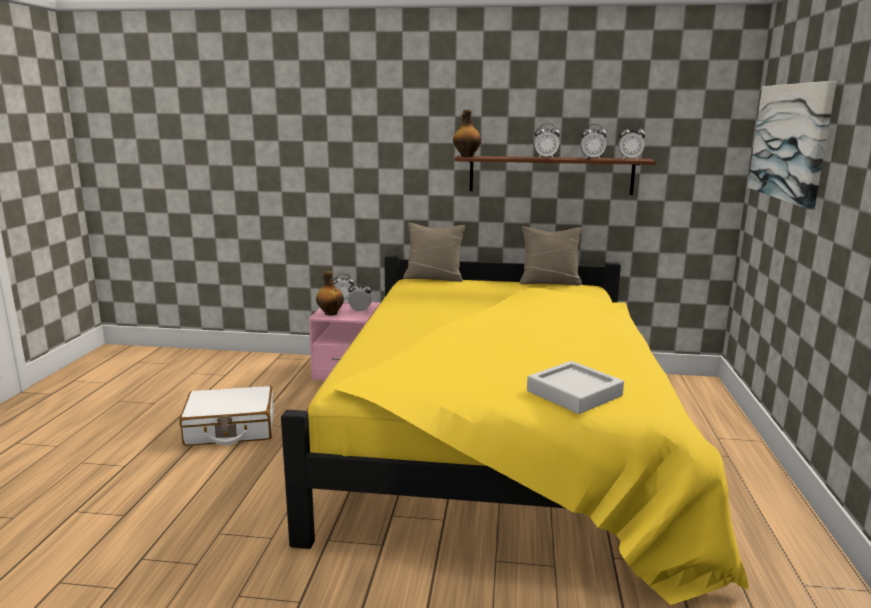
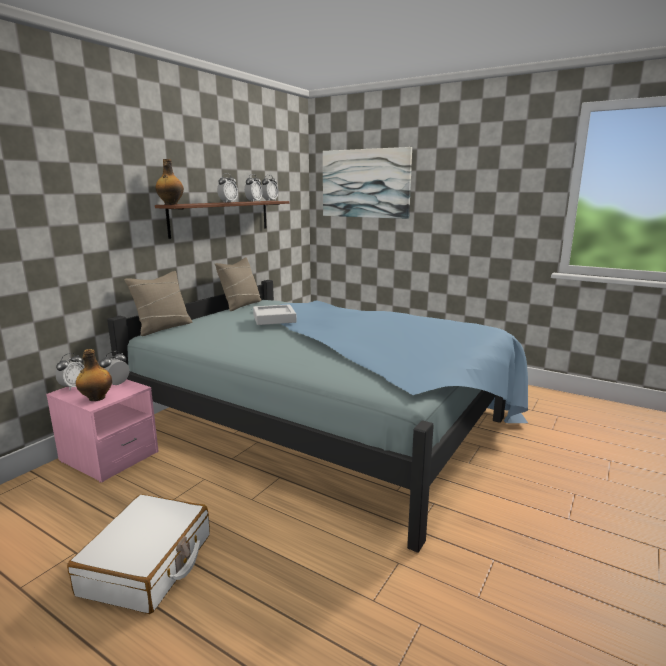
camera: 65 degrees left, 0 degrees up
yellow bed [281,255,748,605] -> blue bed [107,280,528,553]
grey tray [527,361,624,414] -> grey tray moved to [253,304,297,325]

